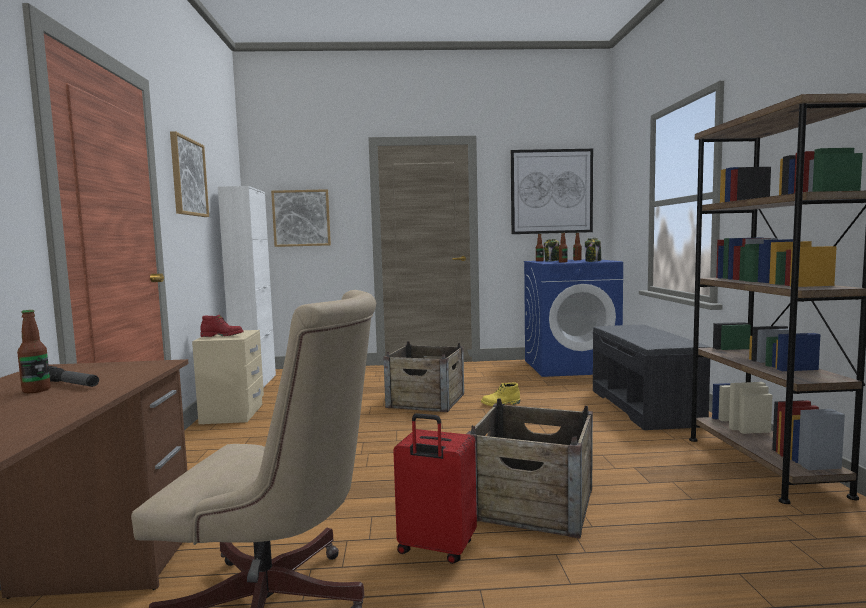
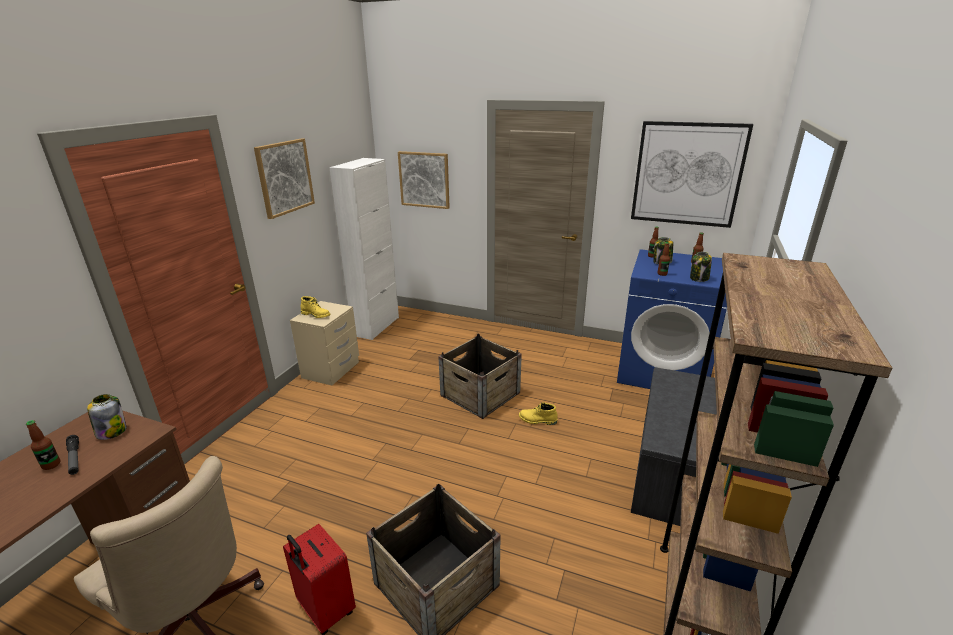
camera: 25 degrees right, 20 degrees up
red boot [200,315,244,337] -> yellow boot [301,296,330,318]
none -> jar [87,394,127,440]

